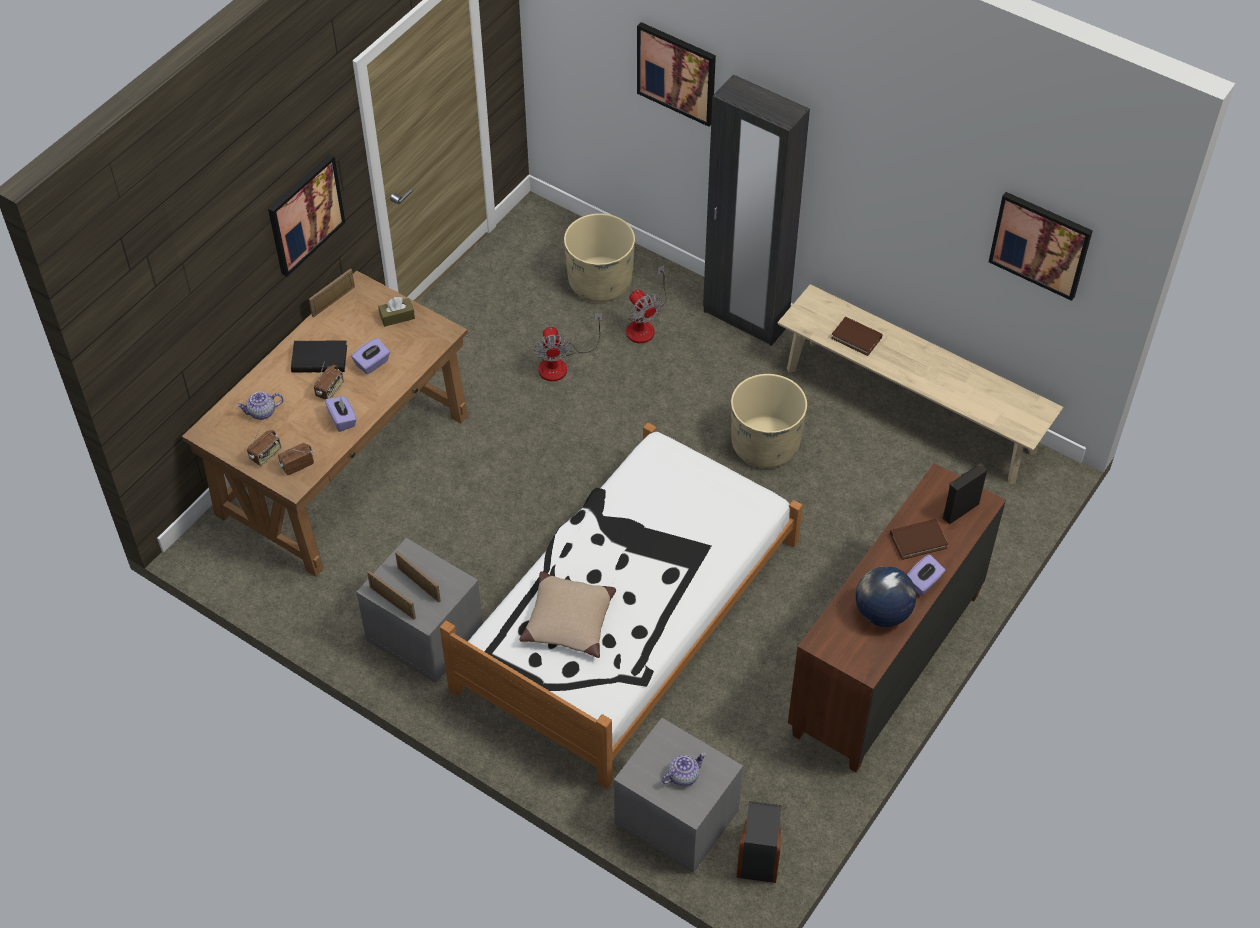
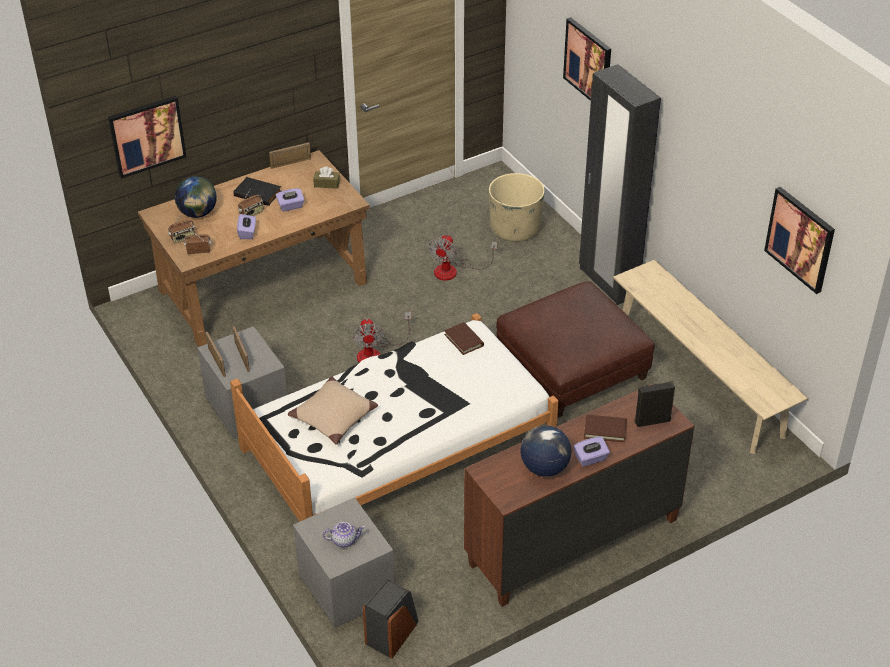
camera: 25 degrees right, 10 degrees down
teapot [236,392,283,420] -> globe [175,176,217,218]
picture [268,154,346,277] -> picture moved to [108,96,187,179]
fan [626,265,667,343] -> fan moved to [353,312,411,362]
beige planter [731,374,807,468] -> brown ottoman [496,281,654,418]
brown book [831,317,883,356] -> brown book moved to [444,322,484,355]

